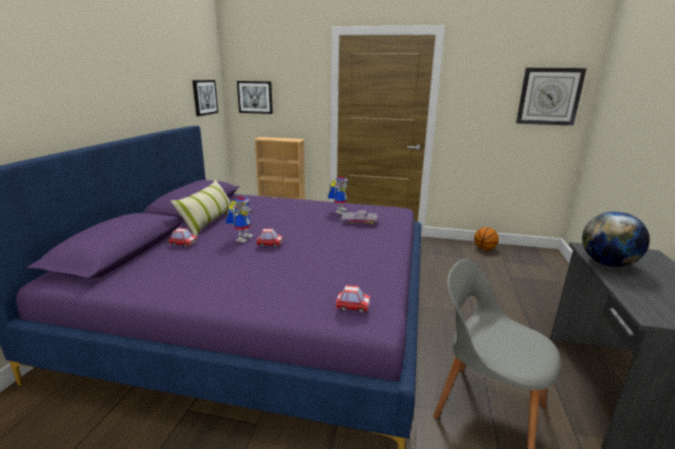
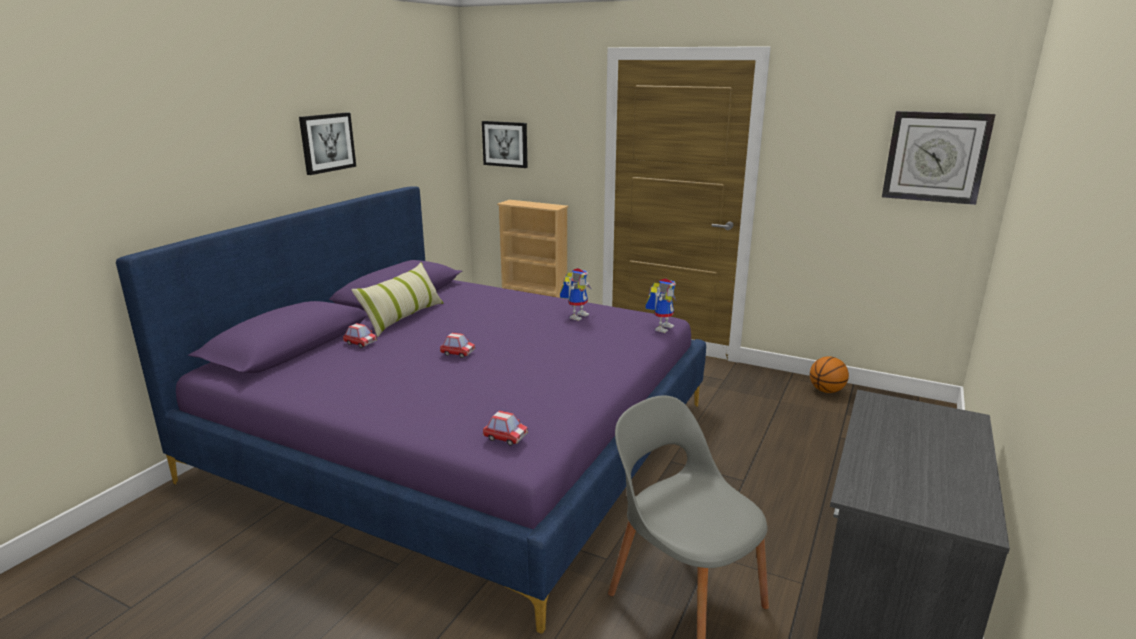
camera: 15 degrees right, 0 degrees up
picture [192,80,218,116] -> picture moved to [299,112,356,175]
toy robot [226,197,254,243] -> toy robot moved to [645,278,676,333]
grey toy car [341,210,378,225] -> none
globe [582,211,650,267] -> none

